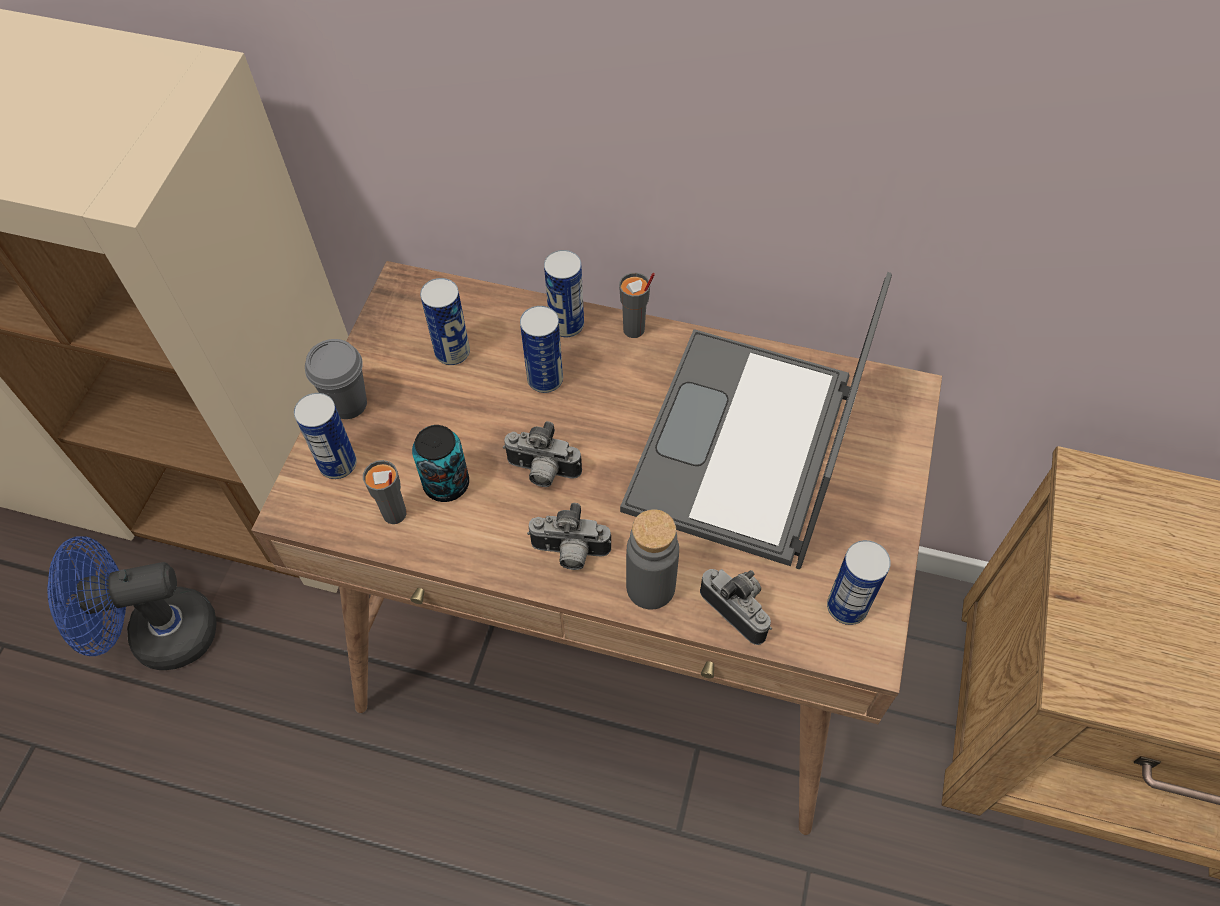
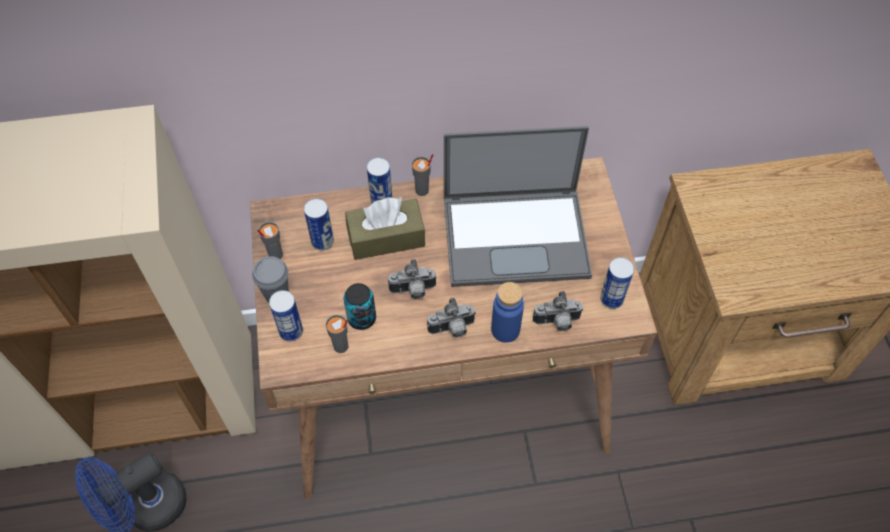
camera: 25 degrees left, 0 degrees up
can [520,306,563,393] -> brown tissue box [345,197,425,260]
laptop [620,272,892,569] -> laptop turned 90 degrees counterclockwise [444,126,592,287]
grey bottle [626,509,679,610] -> blue bottle [491,282,524,343]
camera [700,569,772,645] -> camera turned 150 degrees clockwise [533,291,584,331]
none -> grey cup [257,222,283,259]

